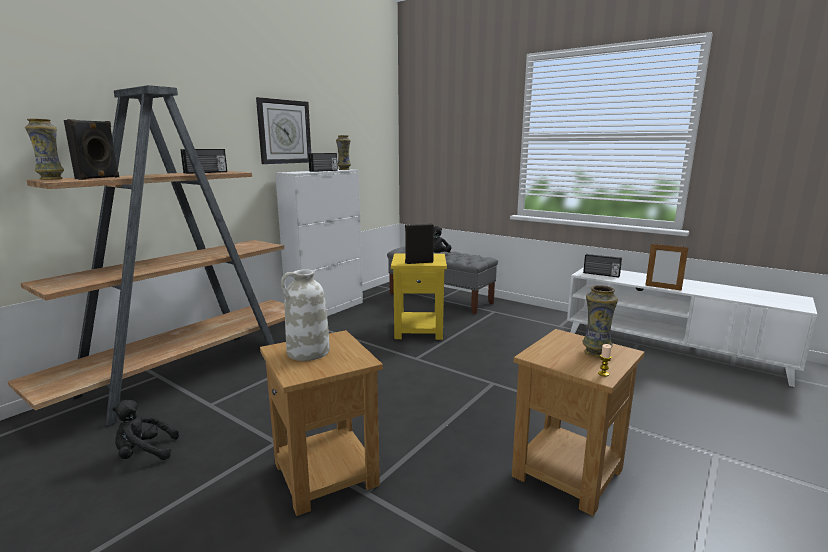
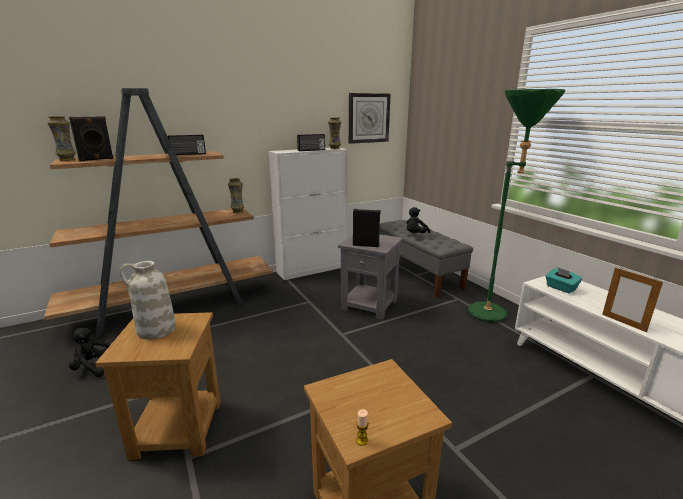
camera: 25 degrees right, 5 degrees up
wall clock [256,97,311,164] -> wall clock moved to [349,93,391,144]
yellow side table [391,253,447,340] -> grey side table [338,234,403,320]
radio [583,254,622,277] -> turquoise tissue box [546,267,582,293]
vase [583,285,618,358] -> vase moved to [228,178,244,213]
none -> green floor lamp [468,89,565,322]

